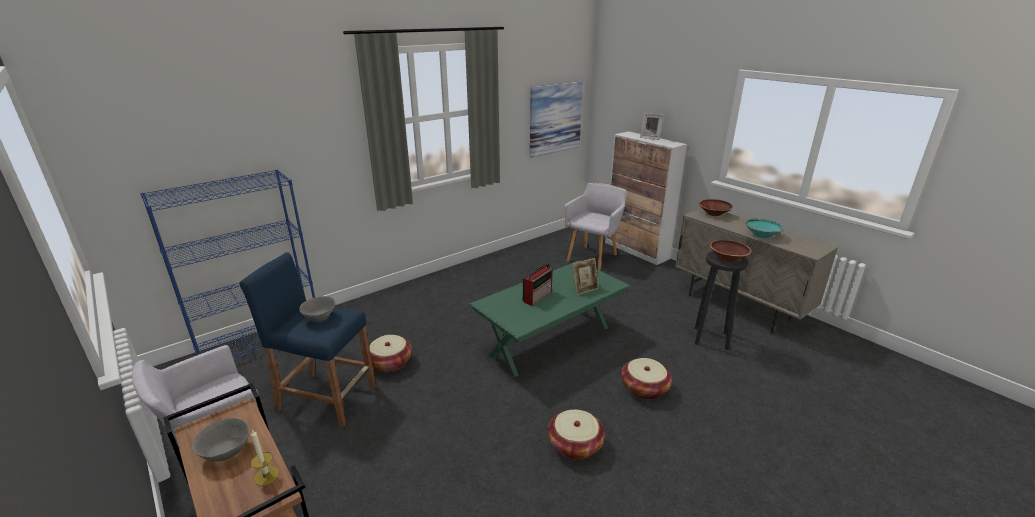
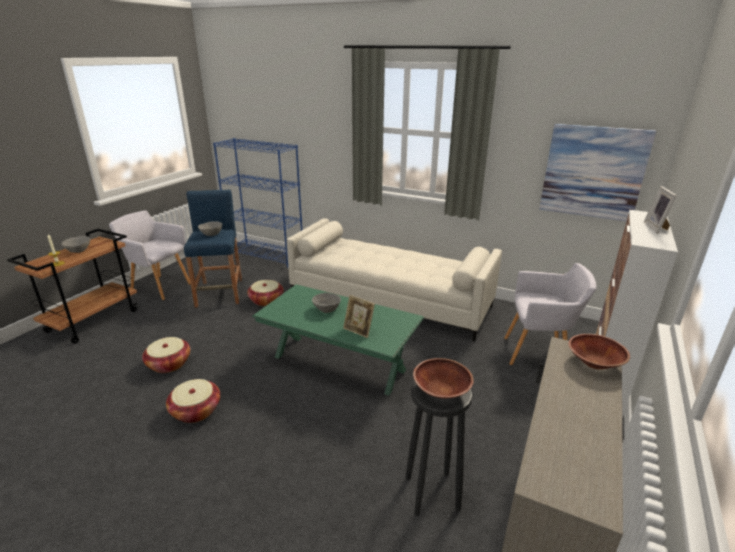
camera: 65 degrees right, 0 degrees up
radio [523,263,553,306] -> grey bowl [312,293,341,313]
basket [621,358,672,400] -> basket moved to [142,337,190,373]
turquoise bowl [745,219,784,238] -> none
none -> beige sofa [286,218,502,342]

